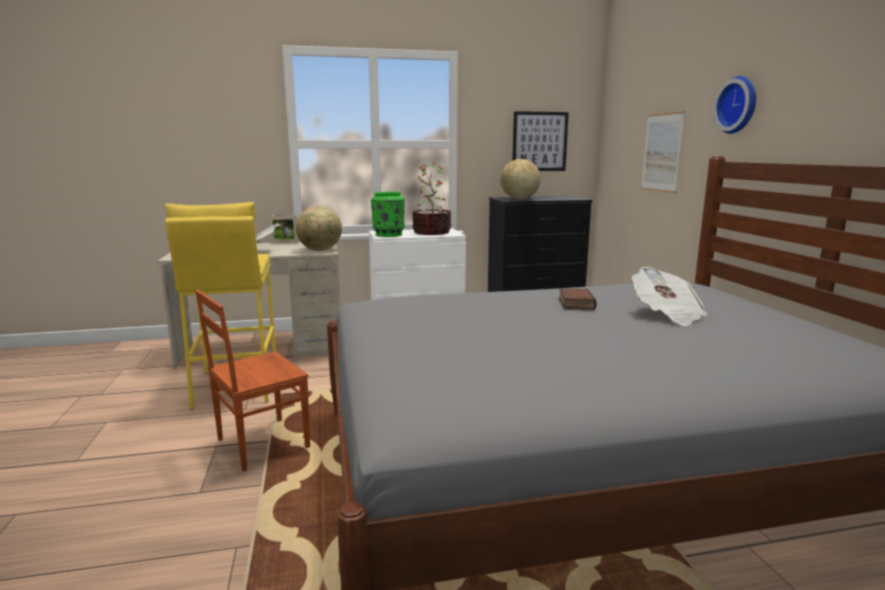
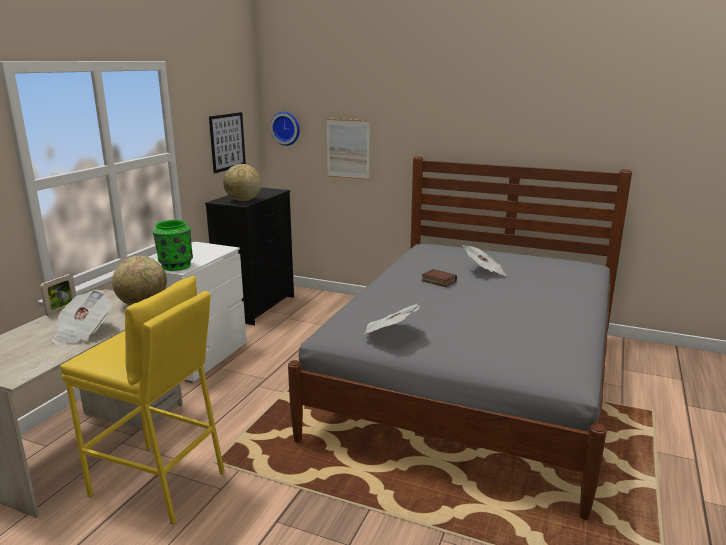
camera: 55 degrees left, 5 degrees up
brown chair [195,289,310,472] -> none
potted plant [412,162,452,235] -> none
wall clock [713,76,756,134] -> wall clock moved to [270,112,300,146]
none -> newspaper [364,304,420,334]

